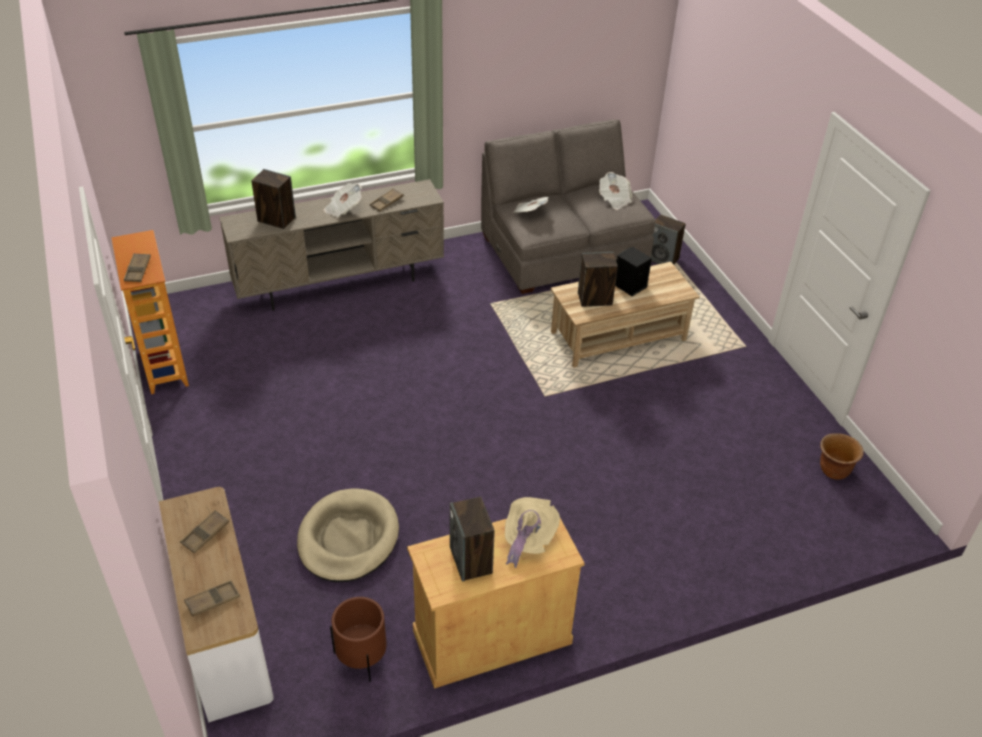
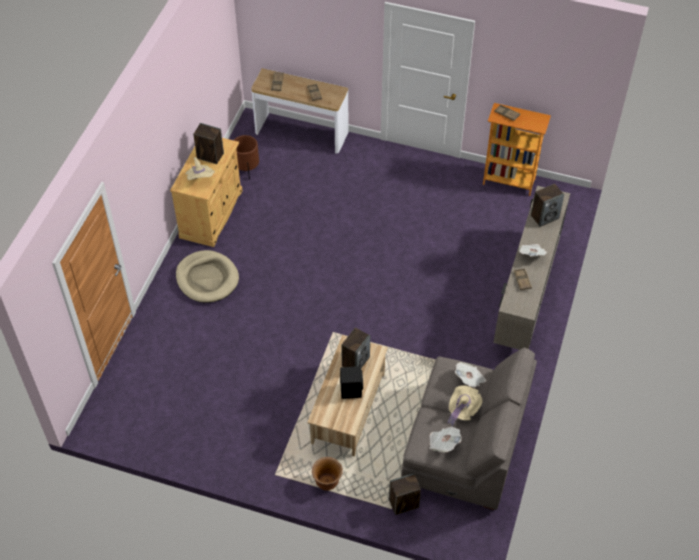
camera: 130 degrees right, 10 degrees up
beige dog bed [297,489,399,582] -> beige dog bed moved to [176,250,239,303]
brown planter [820,433,864,480] -> brown planter moved to [312,457,343,490]
none -> beige hat [447,385,483,427]

